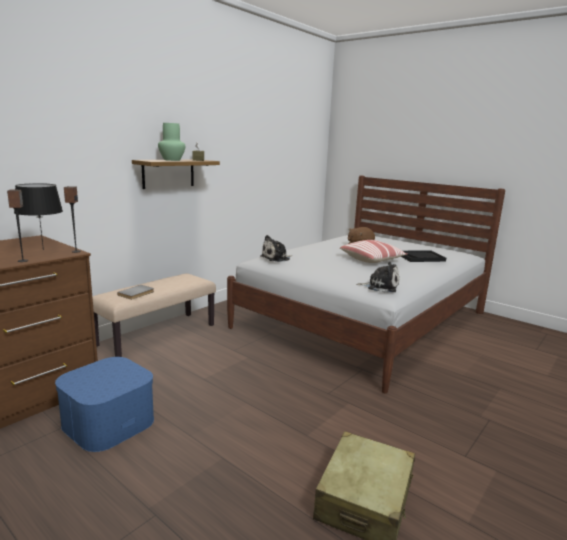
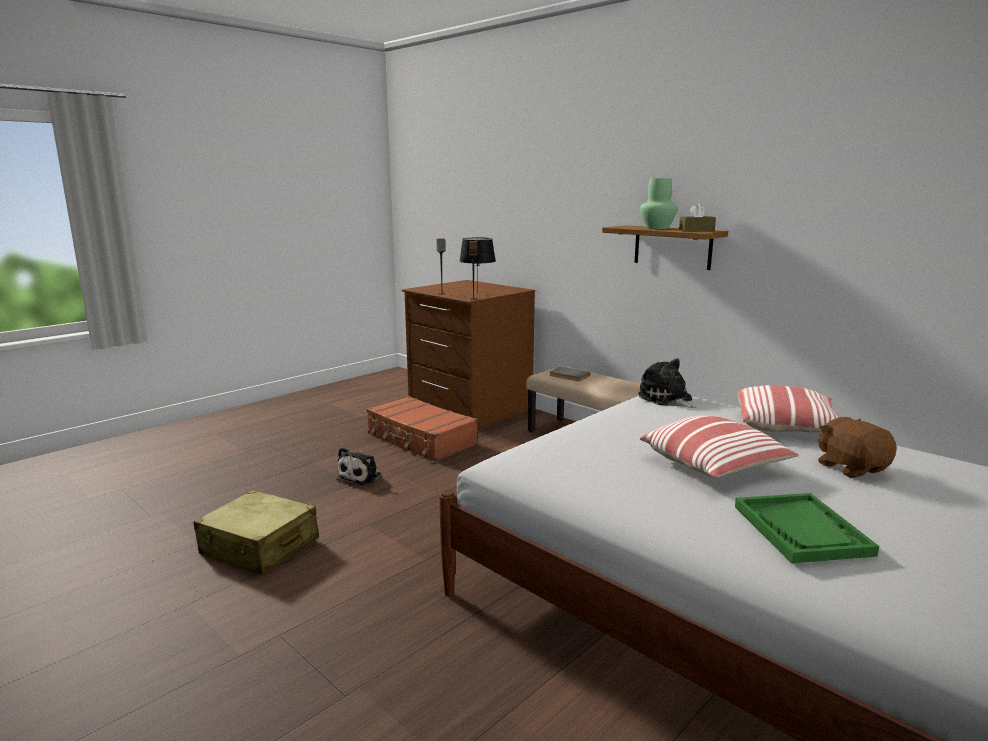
camera: 95 degrees right, 0 degrees up
blue storage box [55,357,154,452] -> brown suitcase [367,396,478,461]
plush toy [356,262,399,293] -> plush toy moved to [337,447,381,485]
black tray [401,250,446,262] -> green tray [735,493,879,563]
none -> pillow [738,385,838,432]

